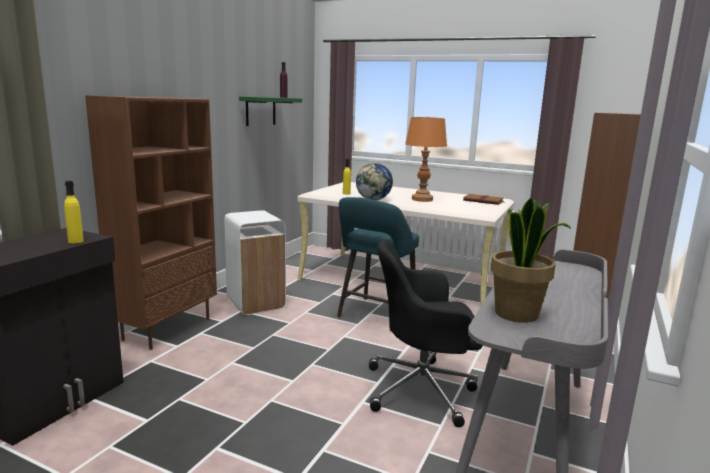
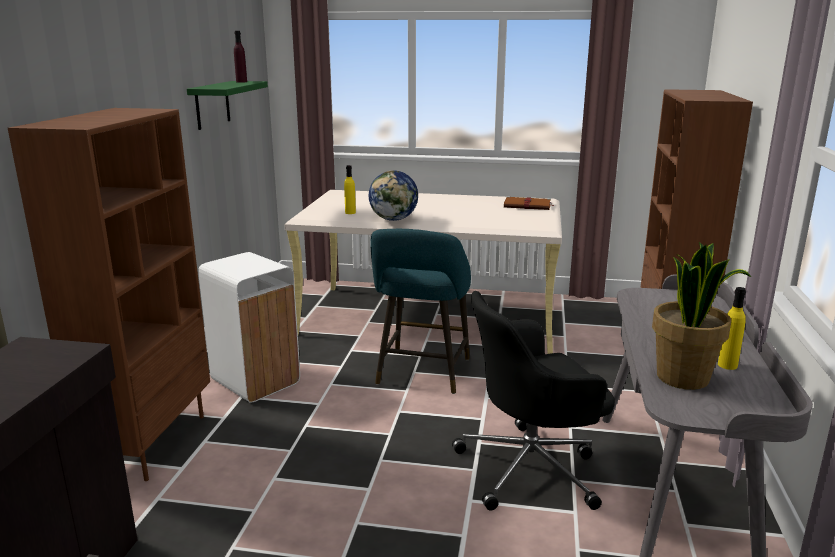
camera: 15 degrees left, 5 degrees up
yellow bottle [64,181,84,244] -> yellow bottle moved to [718,287,746,370]
orange table lamp [405,116,447,202] -> none

